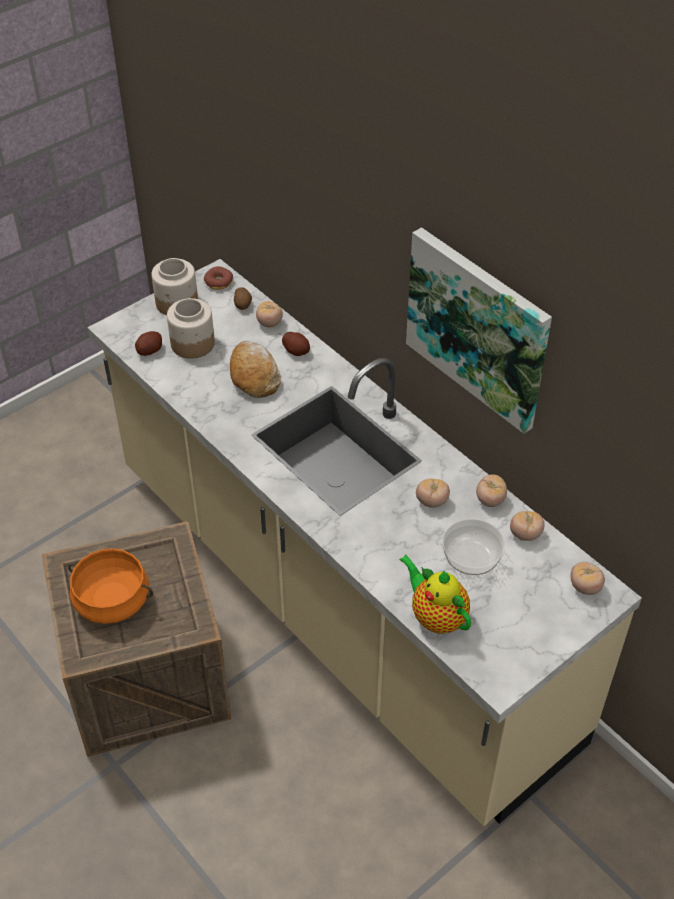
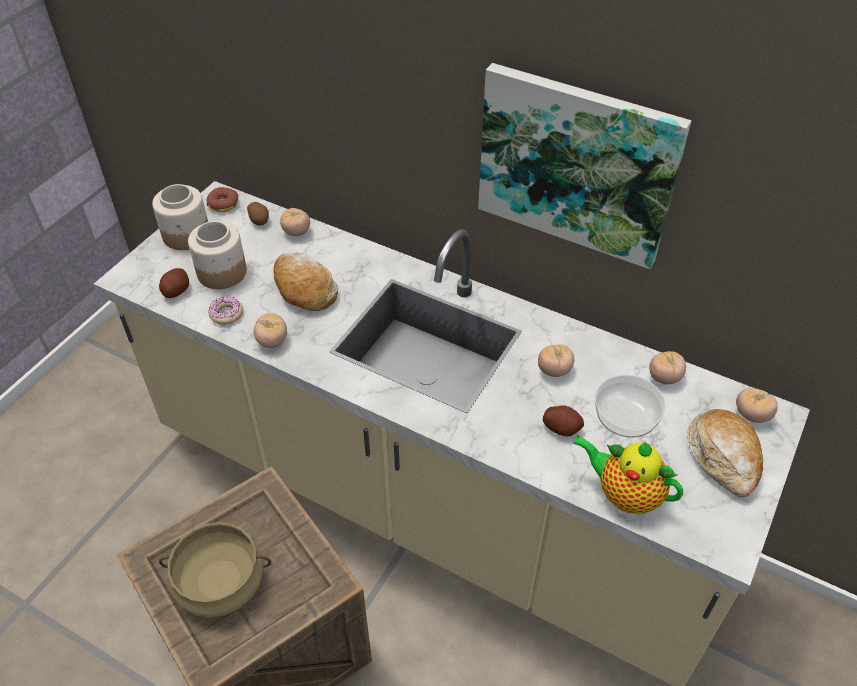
camera: 20 degrees left, 0 degrees up
orange cooking pot [68,548,153,624] -> beige cooking pot [159,522,271,618]
potato [282,332,310,356] -> potato moved to [543,406,584,436]
tomato [476,474,507,507] -> tomato moved to [254,313,287,348]
none -> donut [209,296,243,325]
none -> bread [687,409,763,497]

